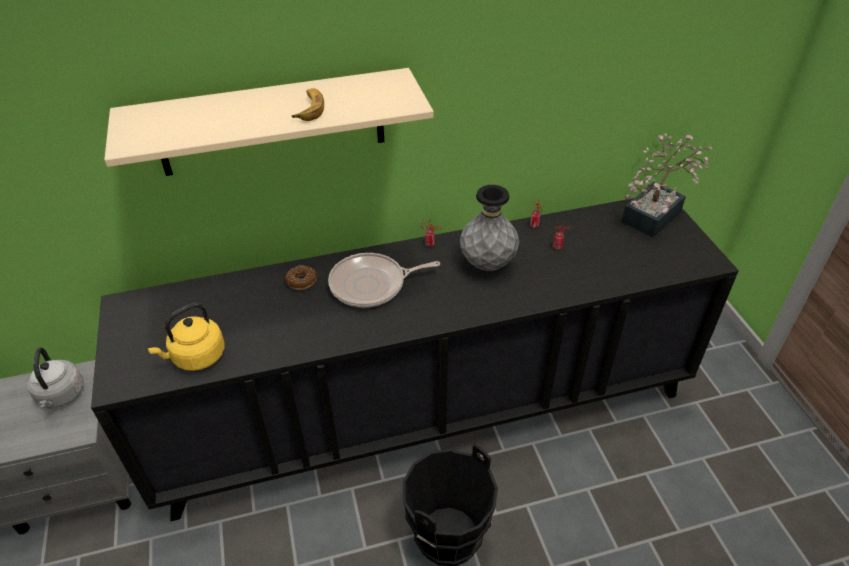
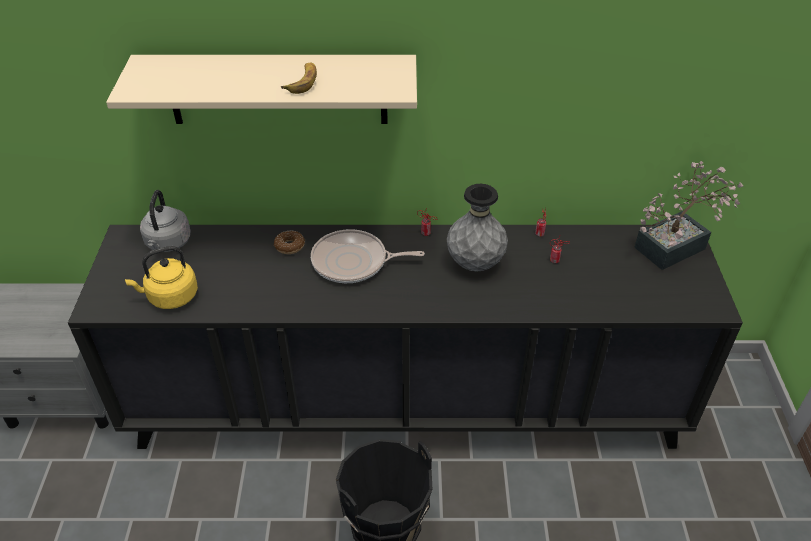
camera: 15 degrees right, 0 degrees up
grey kettle [27,347,84,408] -> grey kettle moved to [140,190,191,252]

